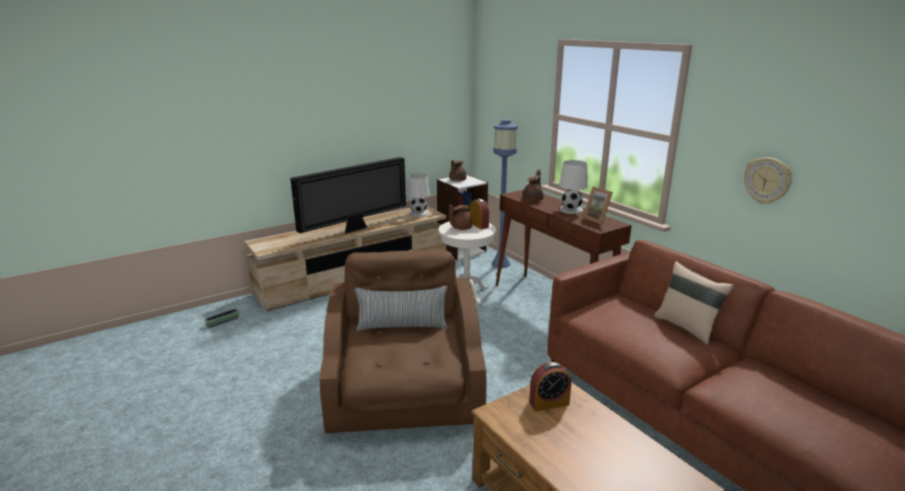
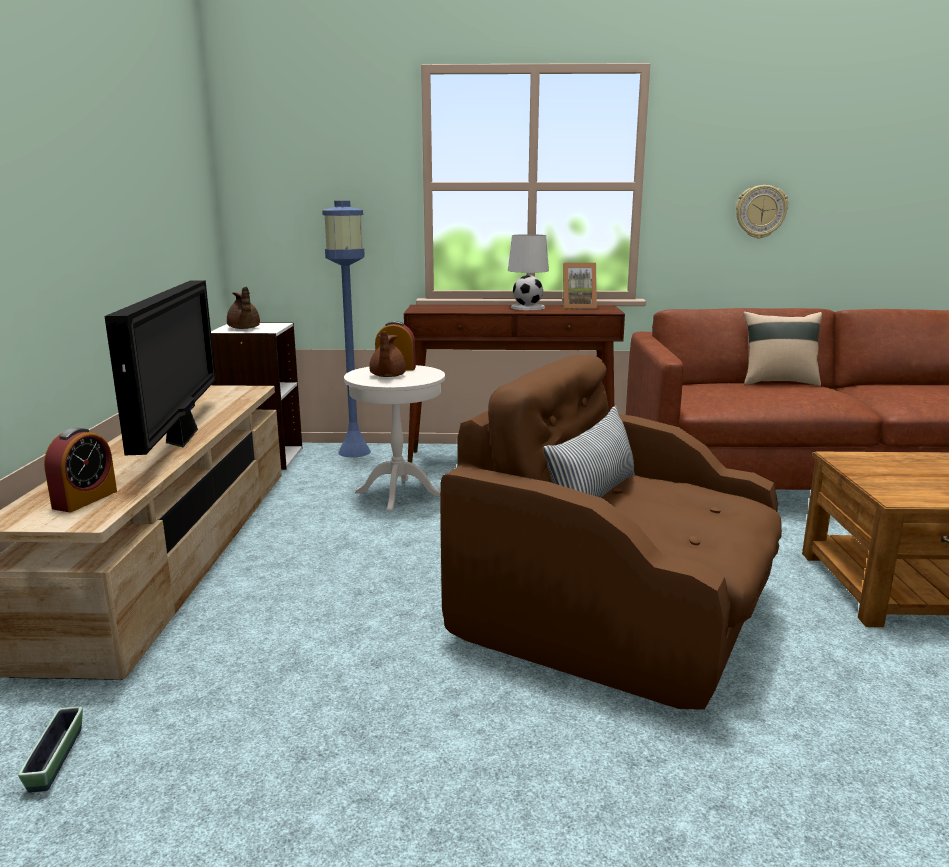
camera: 55 degrees left, 5 degrees down
white table lamp [407,173,430,217] -> none
brown teapot [522,170,544,202] -> none
alarm clock [529,362,571,411] -> alarm clock moved to [44,428,117,512]

